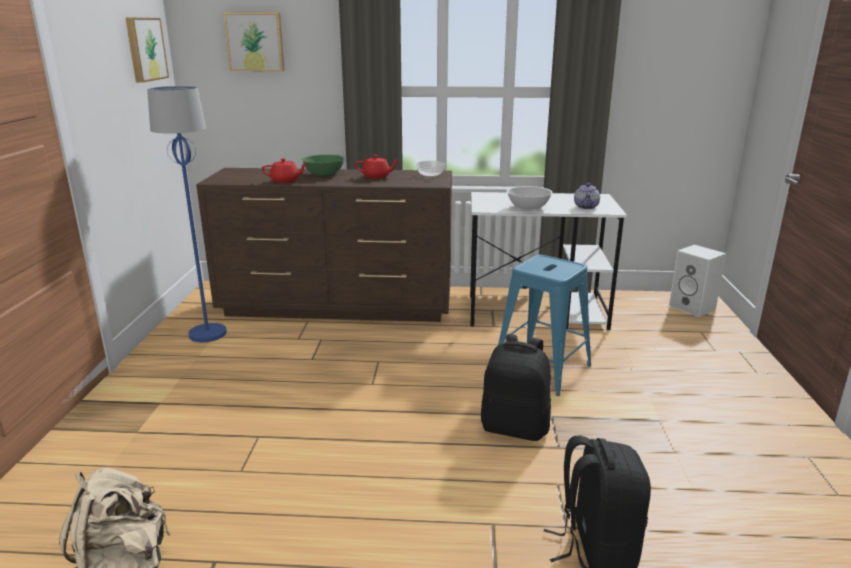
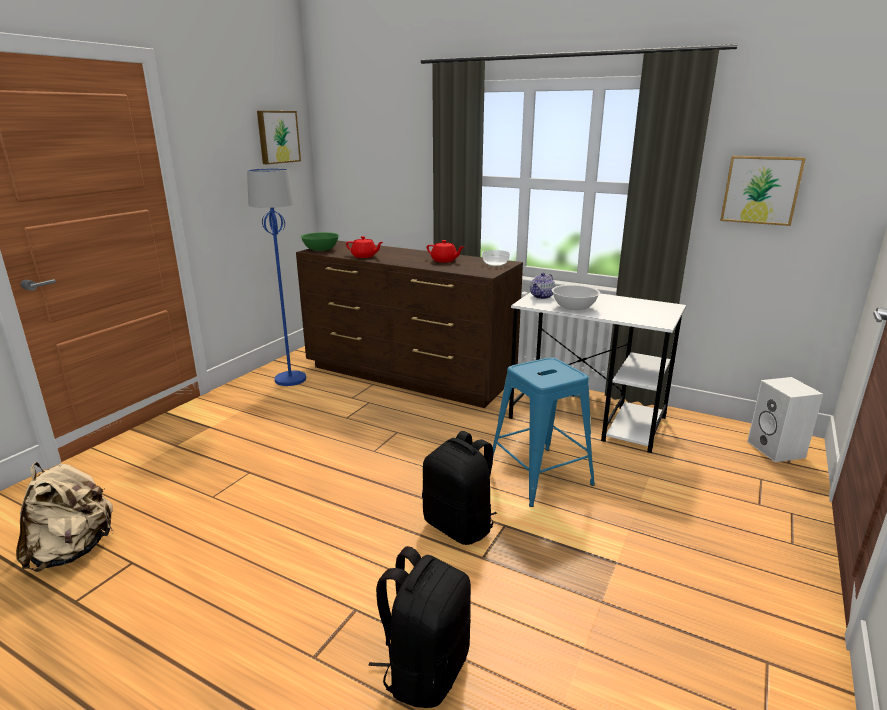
camera: 25 degrees right, 0 degrees up
picture [223,13,285,71] -> picture moved to [720,156,806,226]
green bowl [301,154,345,176] -> green bowl moved to [300,232,339,251]
teapot [574,183,600,209] -> teapot moved to [530,273,555,299]

